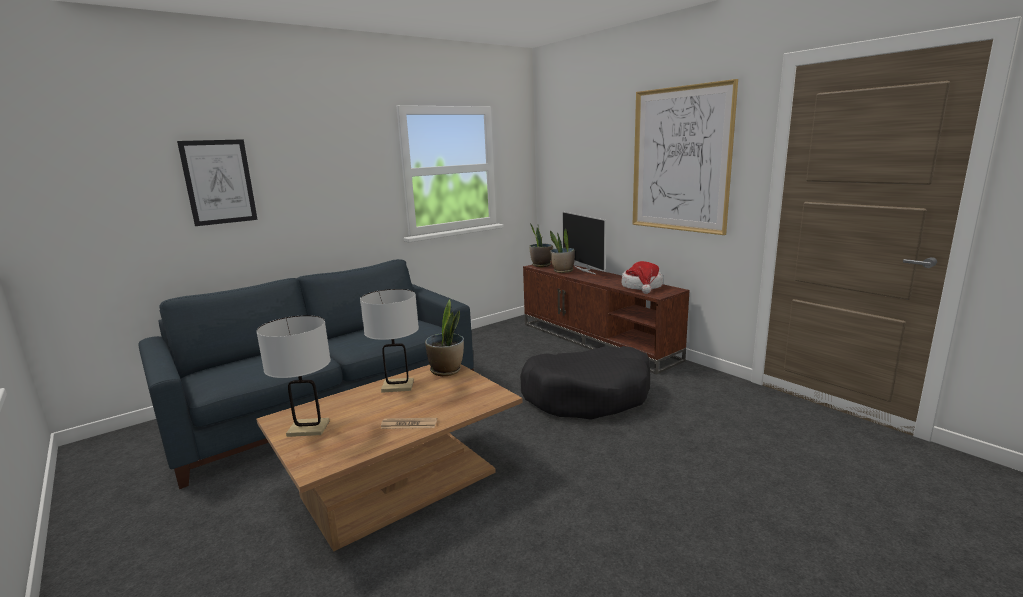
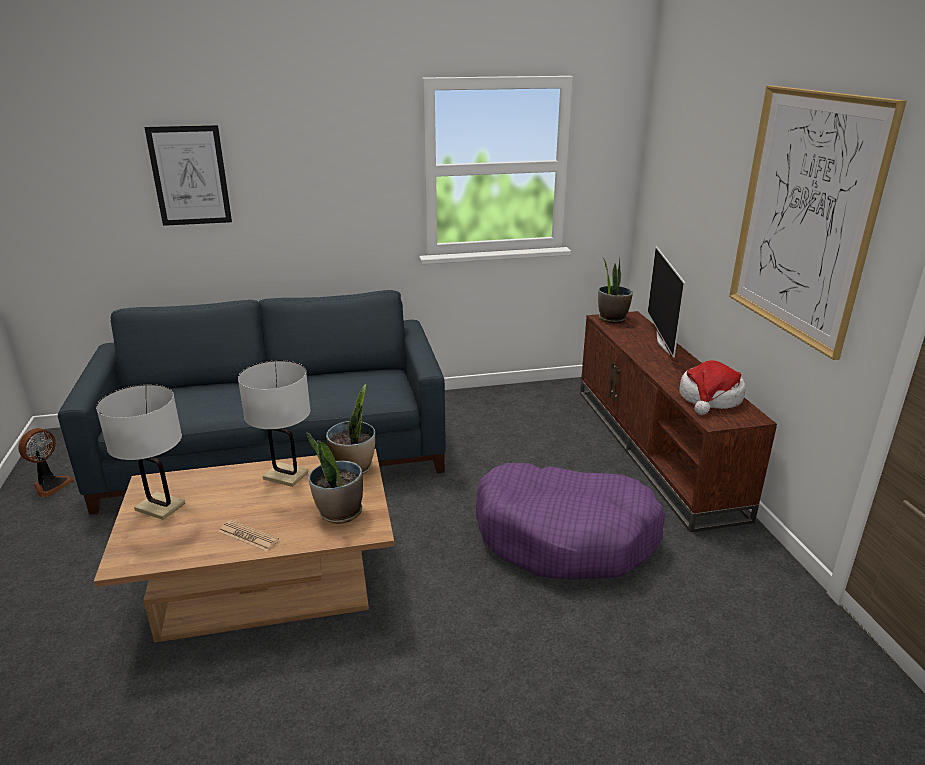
camera: 25 degrees right, 10 degrees up
black dog bed [520,346,650,420] -> purple dog bed [476,463,666,580]
potted plant [550,228,575,273] -> potted plant moved to [306,432,363,524]
none -> fan [18,428,74,497]

